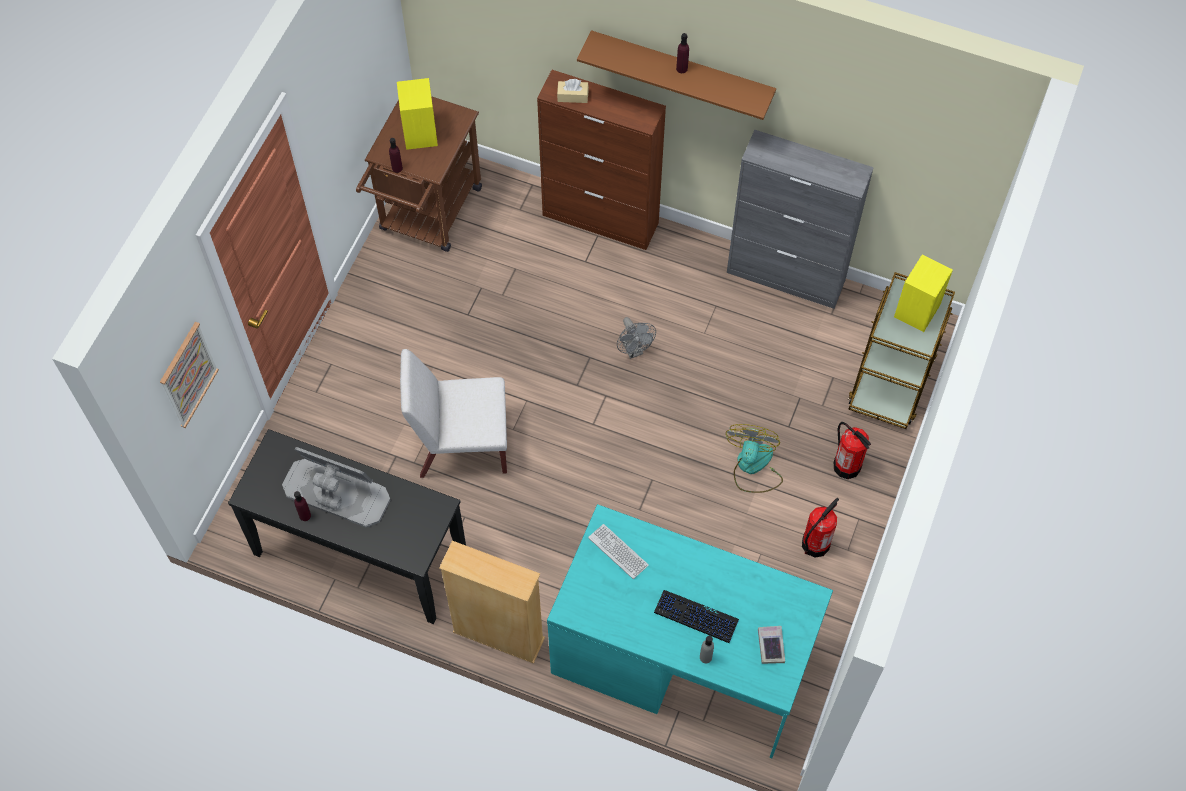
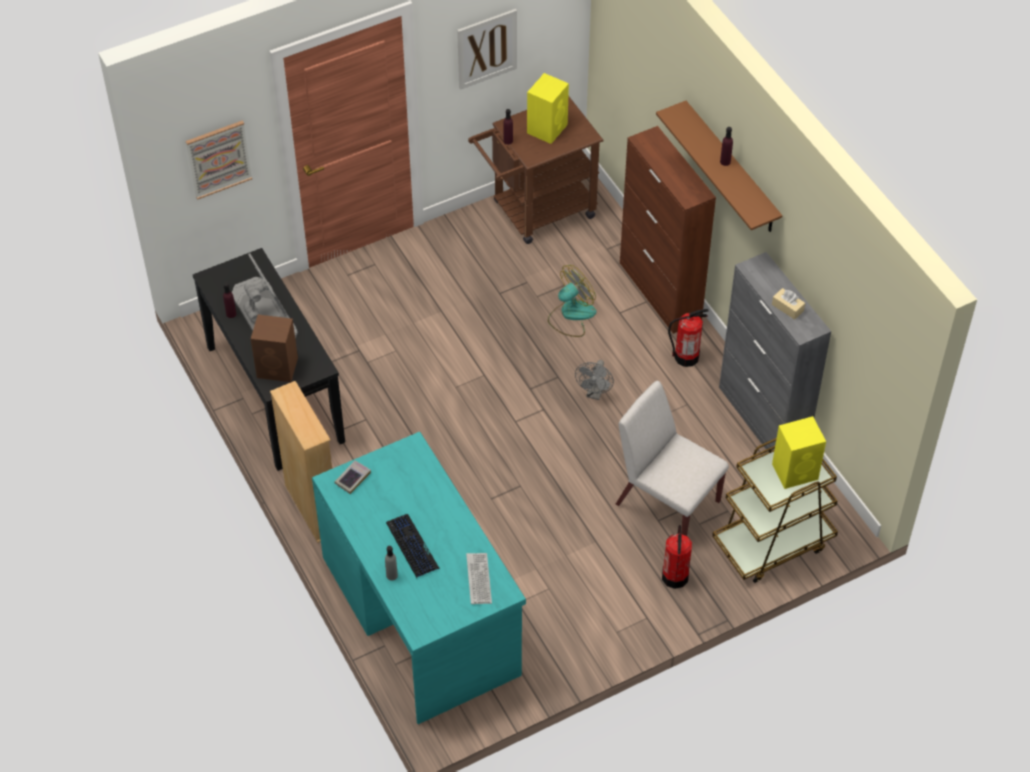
camera: 40 degrees right, 10 degrees down
white chair [400,349,507,478] -> white chair moved to [616,381,729,536]
beige tissue box [557,79,589,103] -> beige tissue box moved to [772,288,805,320]
keyboard [588,524,649,579] -> keyboard moved to [466,553,492,604]
fan [726,424,783,493] -> fan moved to [548,265,596,337]
book [758,626,785,664] -> book moved to [335,460,371,494]
fire extinguisher [802,498,839,558] -> fire extinguisher moved to [668,309,709,367]
none -> brown speaker [251,315,298,382]
none -> picture [457,9,517,90]

